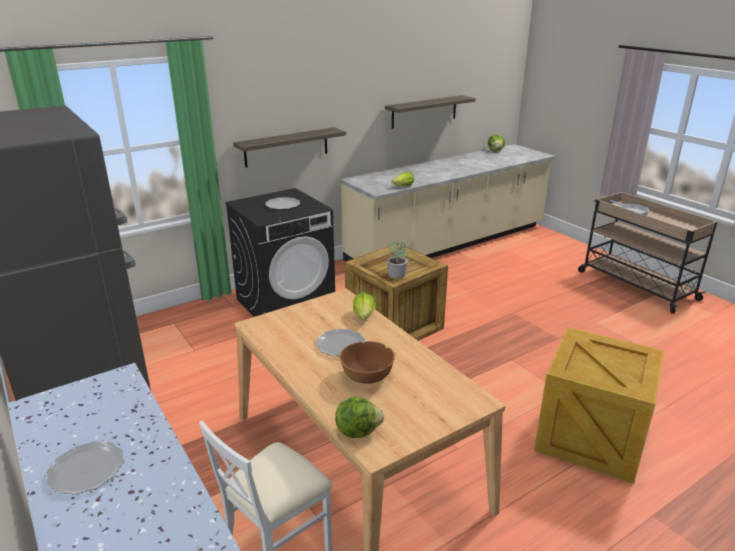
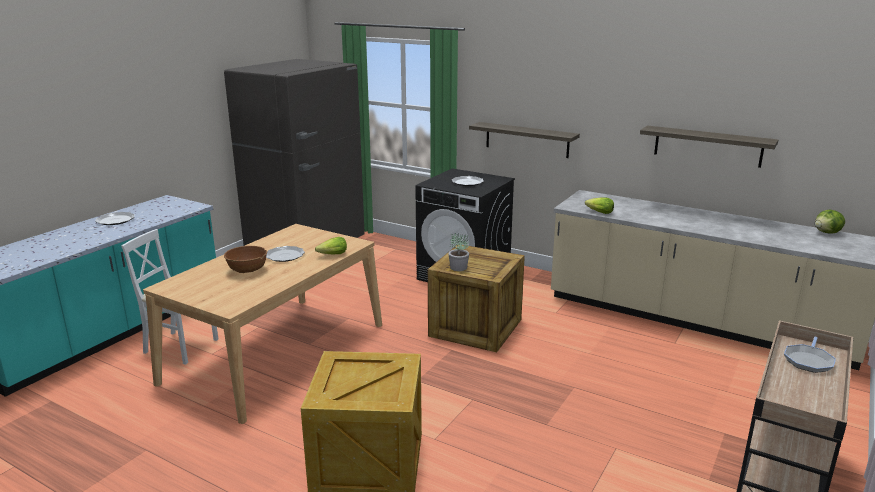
camera: 65 degrees right, 5 degrees down
lettuce [335,396,384,438] -> none

